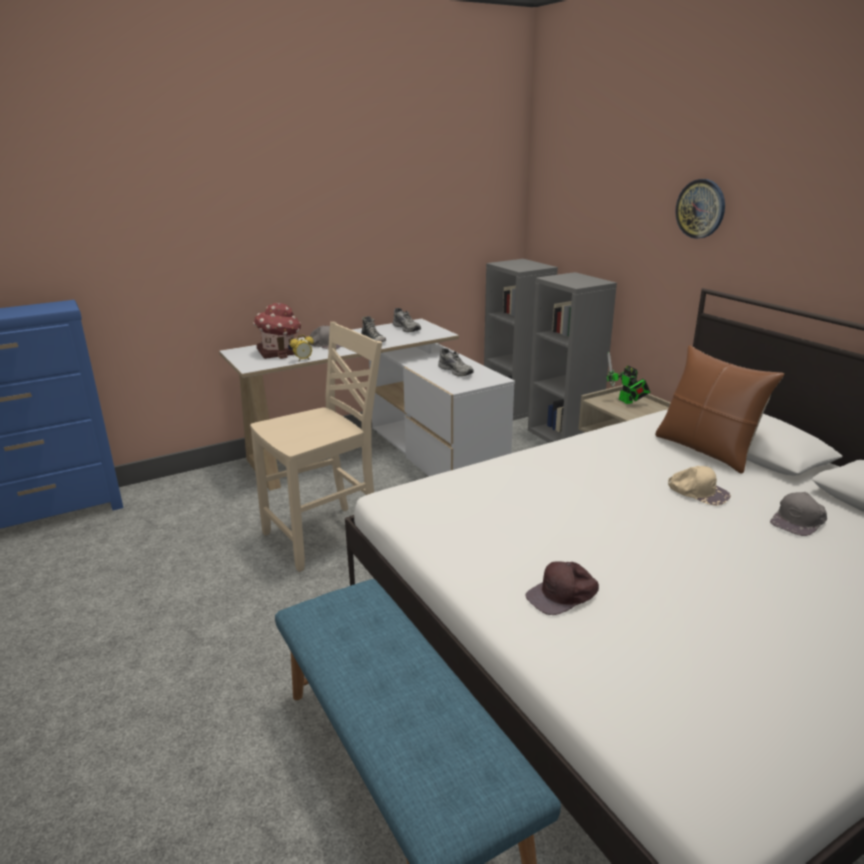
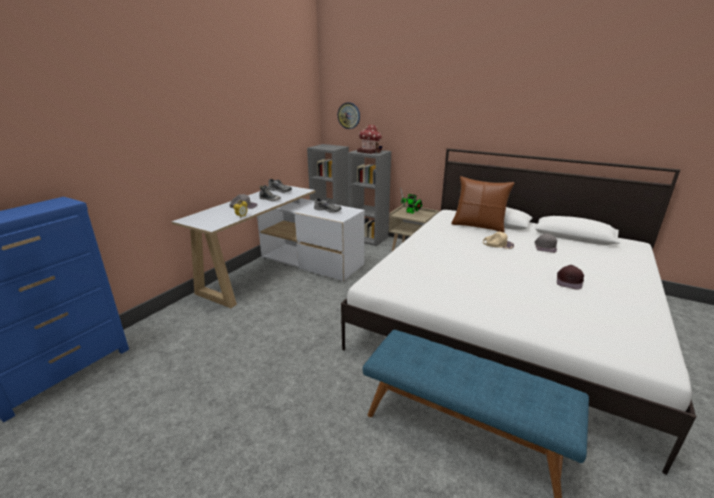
camera: 30 degrees left, 0 degrees up
beige chair [250,322,382,572] -> none
toy house [253,303,301,359] -> toy house moved to [357,124,382,154]
brown cap [525,561,599,615] -> brown cap moved to [557,265,584,290]
wall clock [675,179,725,239] -> wall clock moved to [338,102,360,129]

